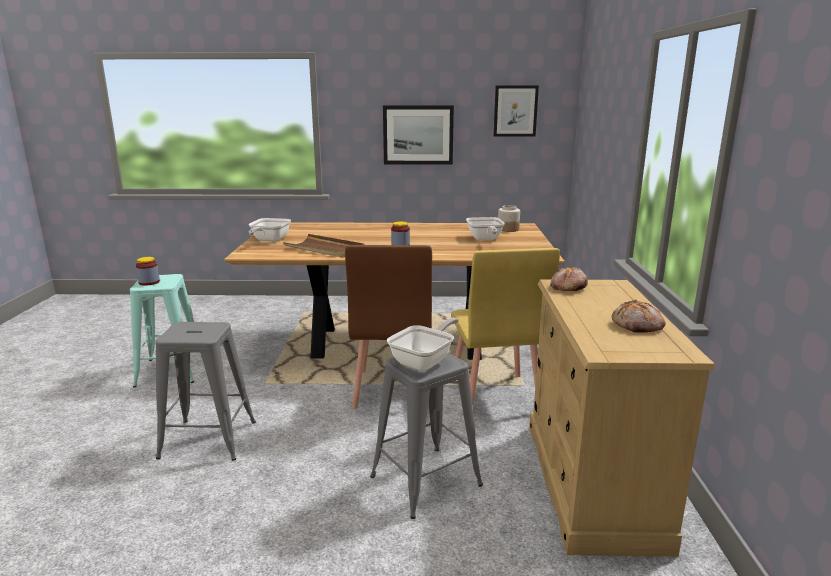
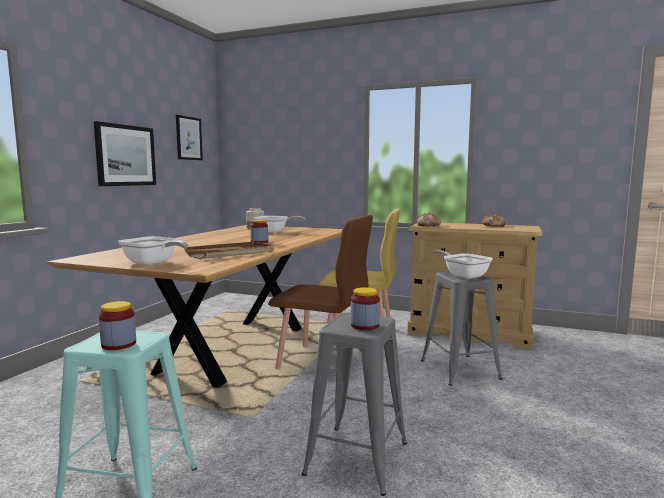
camera: 70 degrees left, 10 degrees down
none -> jar [351,287,380,330]

